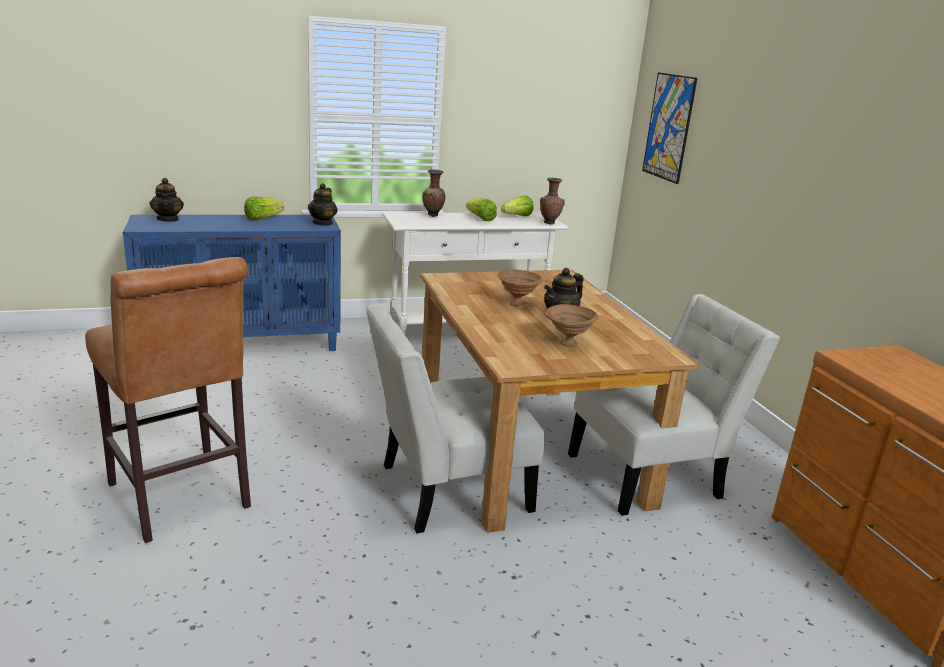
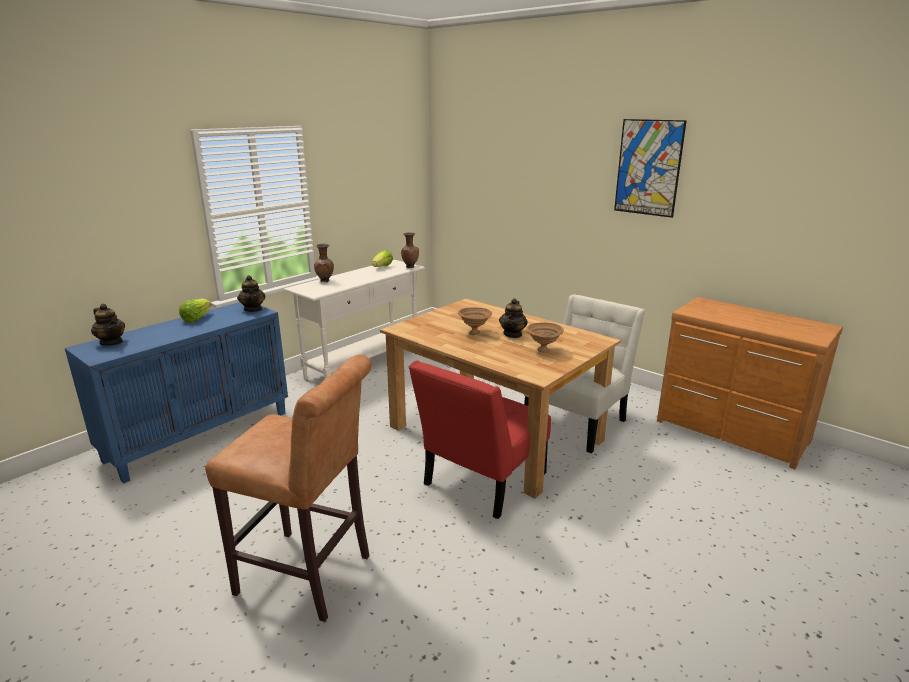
camera: 30 degrees left, 0 degrees up
white chair [366,303,545,533] -> red chair [409,360,551,519]
lettuce [466,198,497,221] -> none
picture [642,72,697,184] -> picture moved to [614,119,687,218]

